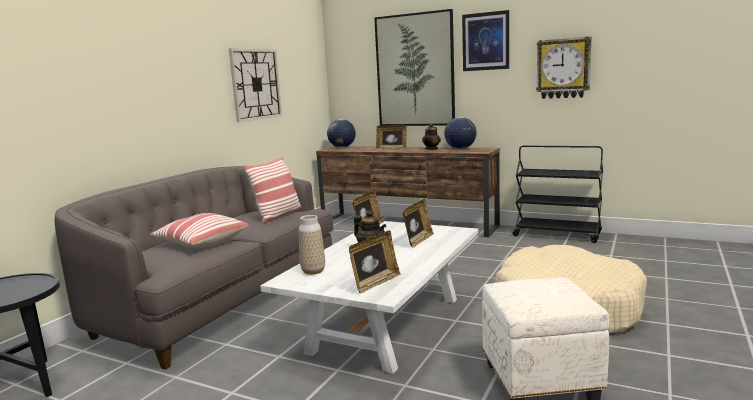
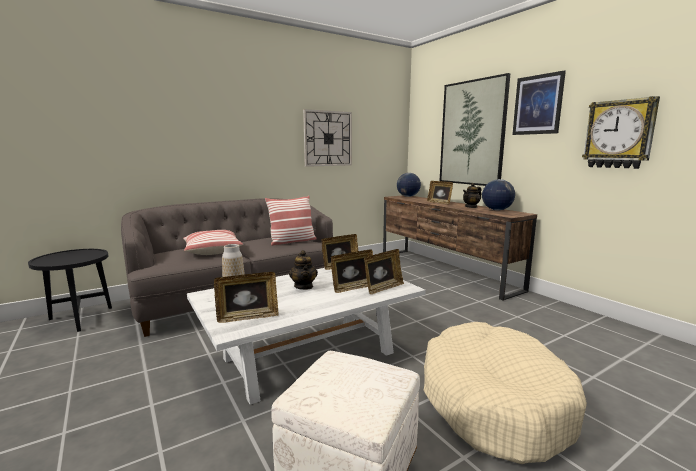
camera: 30 degrees right, 0 degrees up
black cart [513,146,603,243] -> none
none -> picture frame [364,249,404,294]

